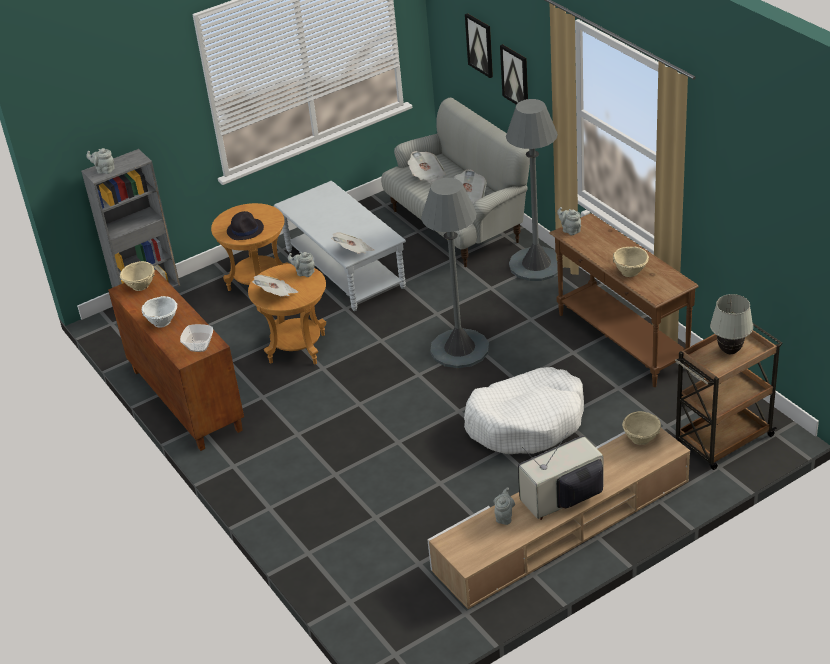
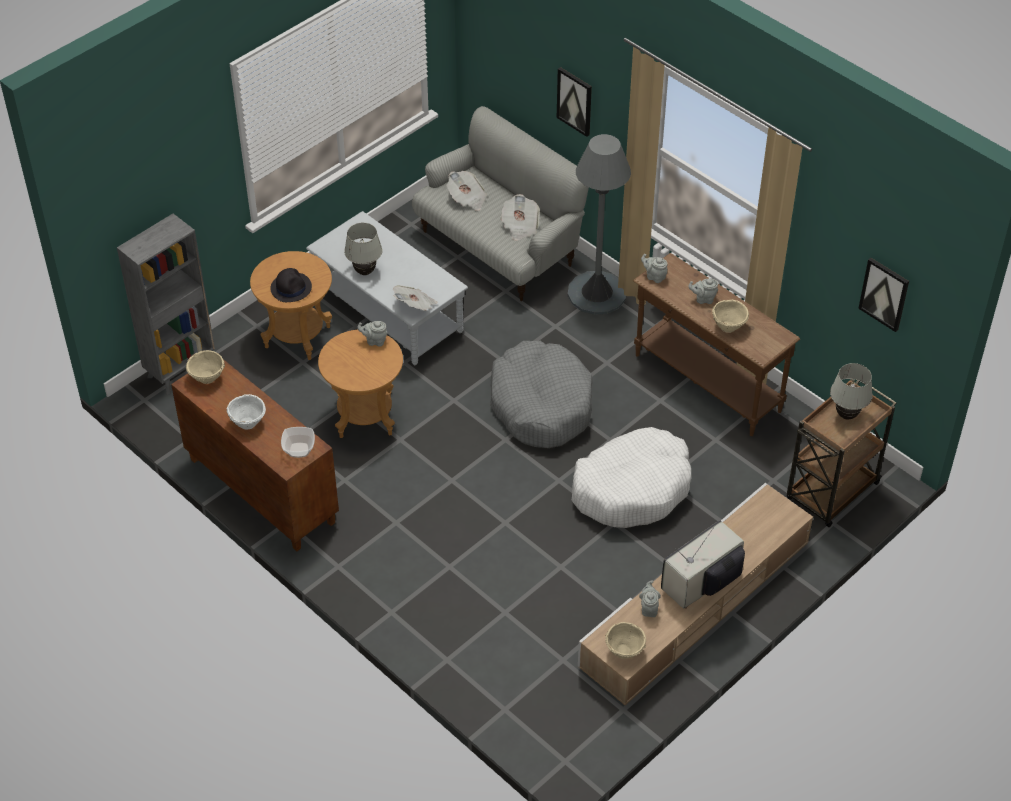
camera: 15 degrees left, 10 degrees up
grey teapot [86,148,114,174] -> grey teapot moved to [688,279,718,304]
newspaper [252,275,298,297] -> none
grey floor lamp [421,178,489,368] -> grey dog bed [490,341,592,448]
picture [465,13,493,78] -> picture moved to [858,258,909,332]
beige bowl [622,411,661,445] -> beige bowl moved to [605,622,646,659]
none -> white table lamp [344,223,382,275]

